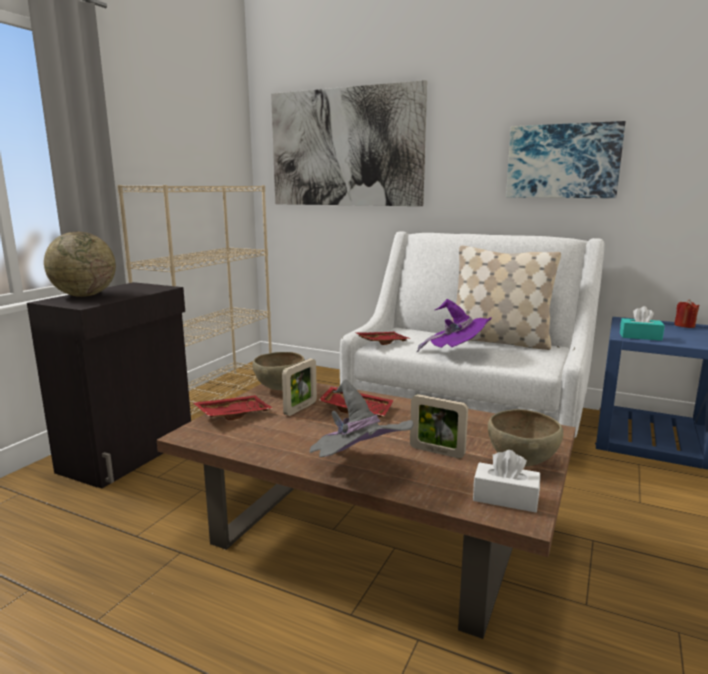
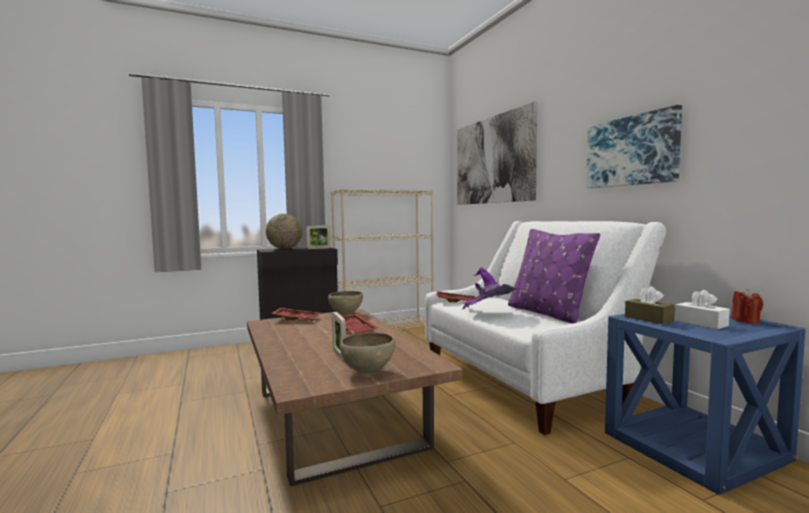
camera: 40 degrees right, 10 degrees down
picture frame [282,358,317,416] -> picture frame moved to [306,225,331,249]
grey hat [309,380,413,457] -> none
beige pillow [451,246,561,350] -> purple pillow [508,229,600,323]
white tissue box [473,450,540,513] -> white tissue box moved to [675,290,730,329]
turquoise tissue box [620,306,665,341] -> brown tissue box [625,286,675,324]

